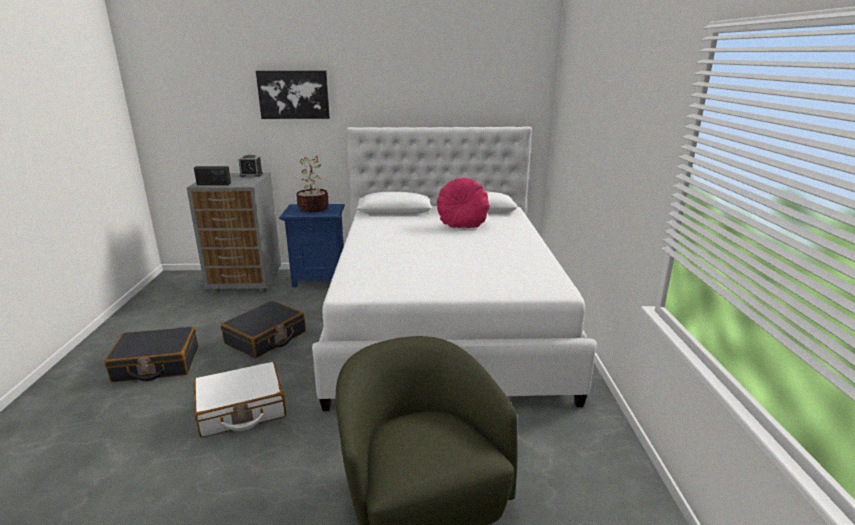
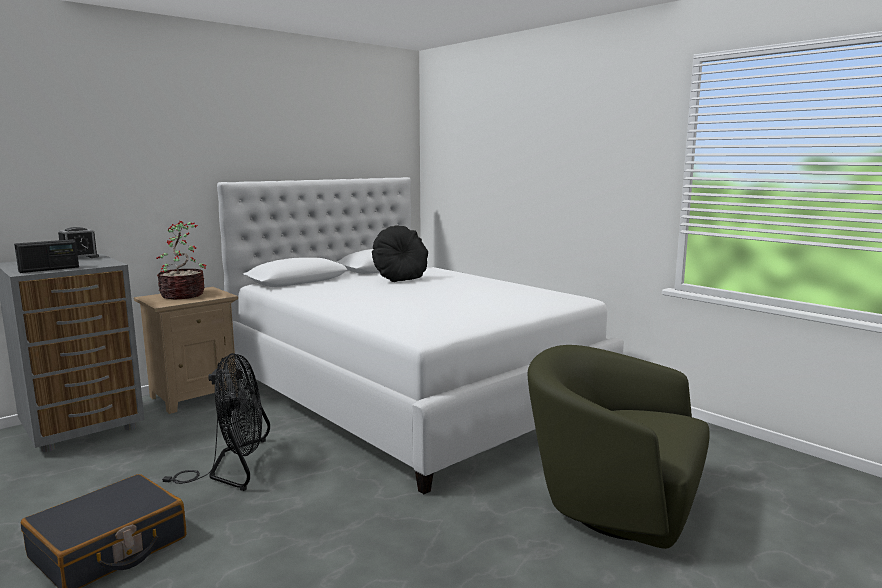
camera: 40 degrees left, 10 degrees down
white suitcase [193,362,287,437] -> none
black suitcase [221,301,306,358] -> black fan [161,353,270,491]
picture [256,71,330,119] -> none
blue nightstand [279,204,345,287] -> beige nightstand [134,287,238,414]
pink pillow [437,178,490,228] -> black pillow [372,225,428,282]

